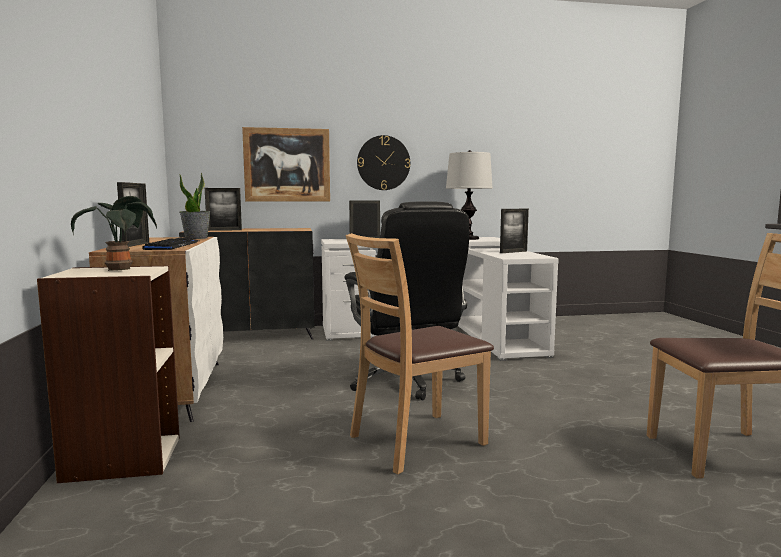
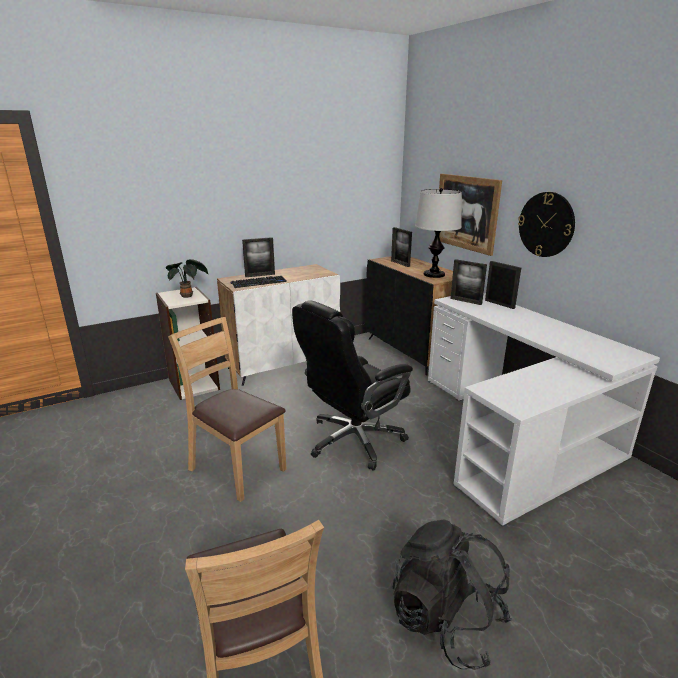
camera: 70 degrees right, 15 degrees up
potted plant [180,173,211,239] -> none
table lamp [446,150,493,240] -> table lamp moved to [415,188,462,278]
picture frame [500,209,529,253] -> picture frame moved to [451,259,487,305]
none -> black backpack [393,519,512,670]

